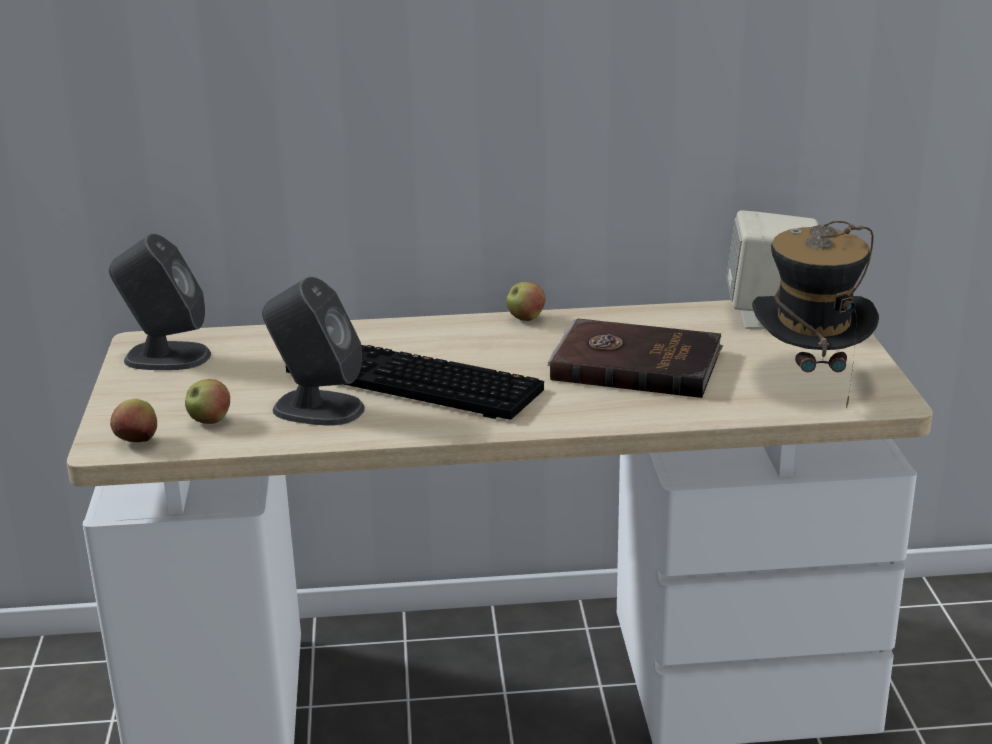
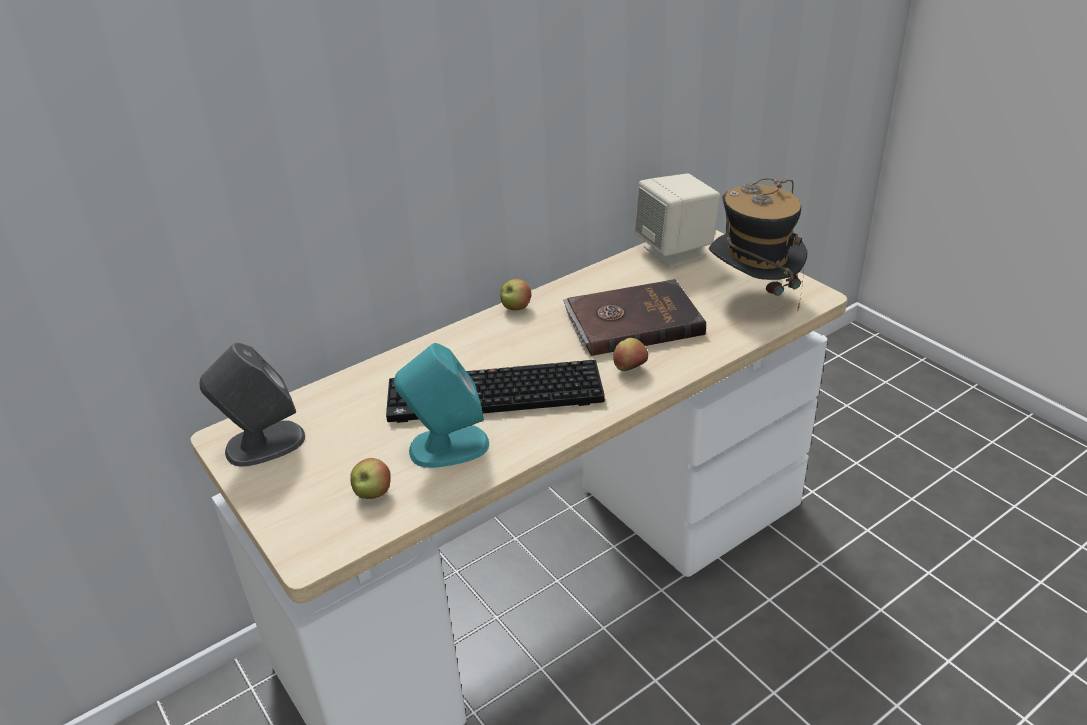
camera: 30 degrees left, 10 degrees up
apple [110,399,157,442] -> apple moved to [613,338,648,371]
grey speaker [262,277,365,425] -> turquoise speaker [394,343,489,468]

